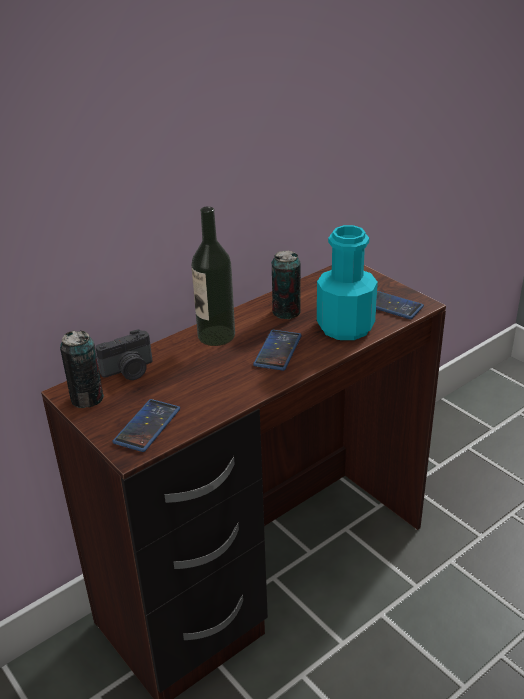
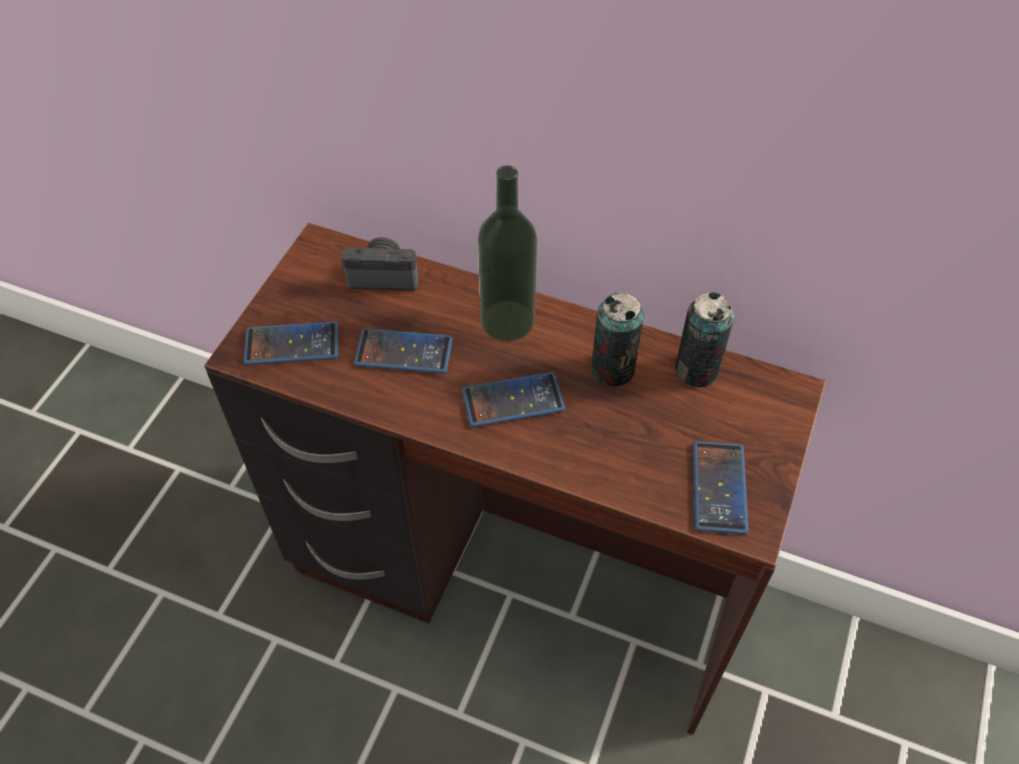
camera: 60 degrees right, 20 degrees up
can [60,331,104,408] -> can moved to [675,292,734,387]
camera [95,329,152,380] -> camera turned 150 degrees clockwise [342,237,419,291]
turquoise bottle [317,225,378,340] -> none
none -> phone [354,328,453,374]

